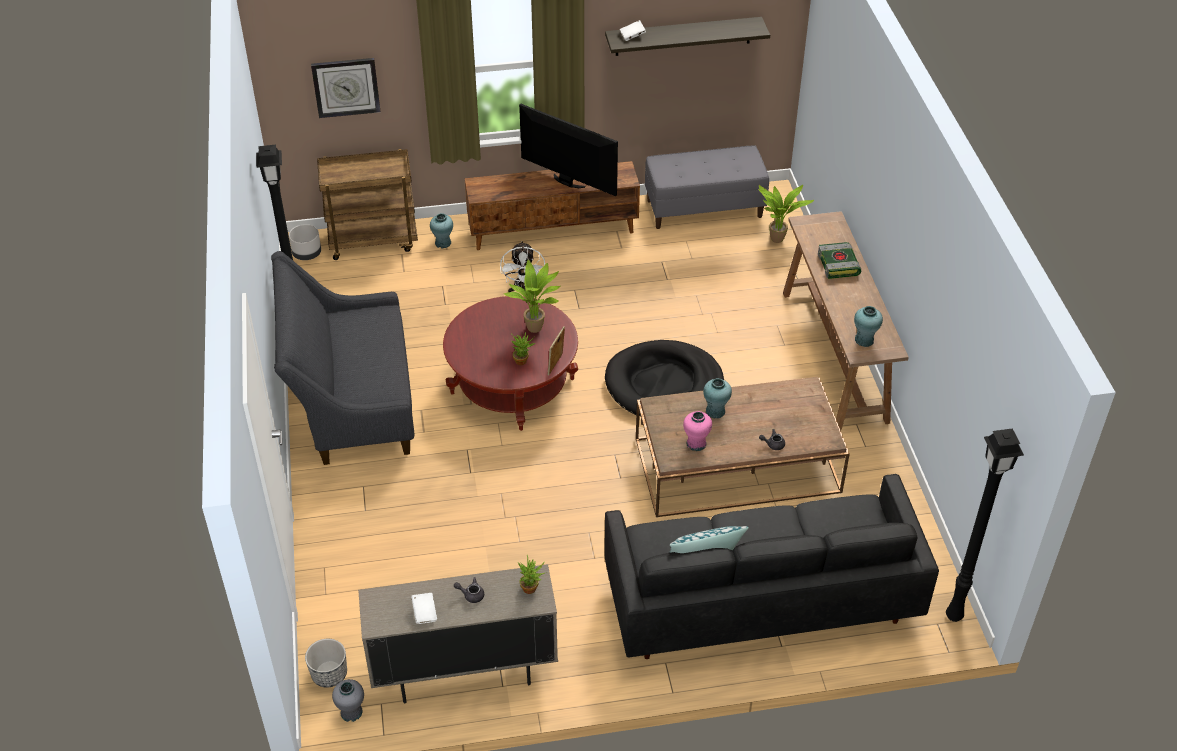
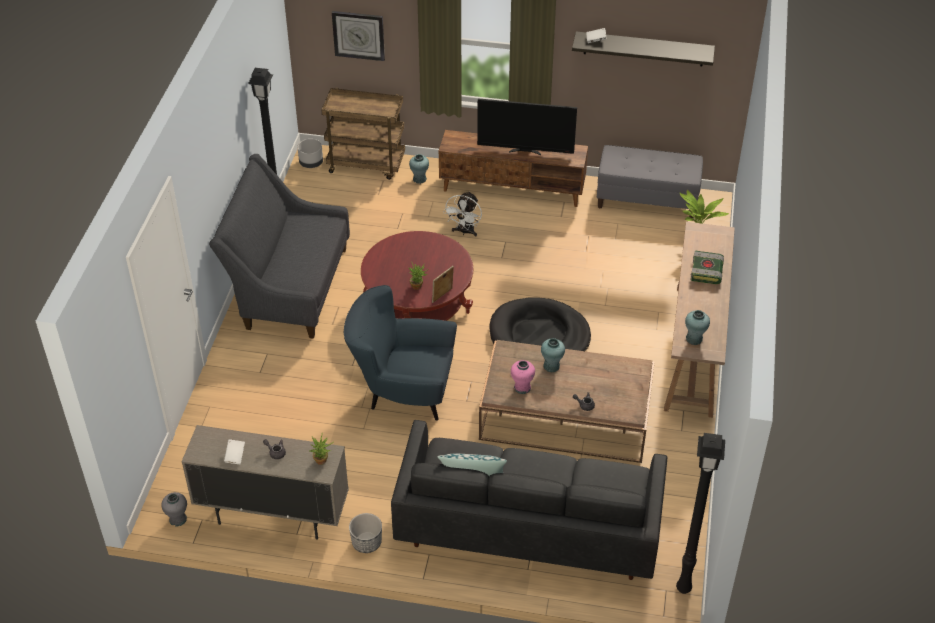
camera: 20 degrees right, 0 degrees up
planter [305,639,347,688] -> planter moved to [349,513,382,553]
potted plant [503,260,561,333] -> none
television [519,104,618,196] -> television turned 135 degrees clockwise [477,99,577,155]
none -> blue armchair [344,285,457,421]

